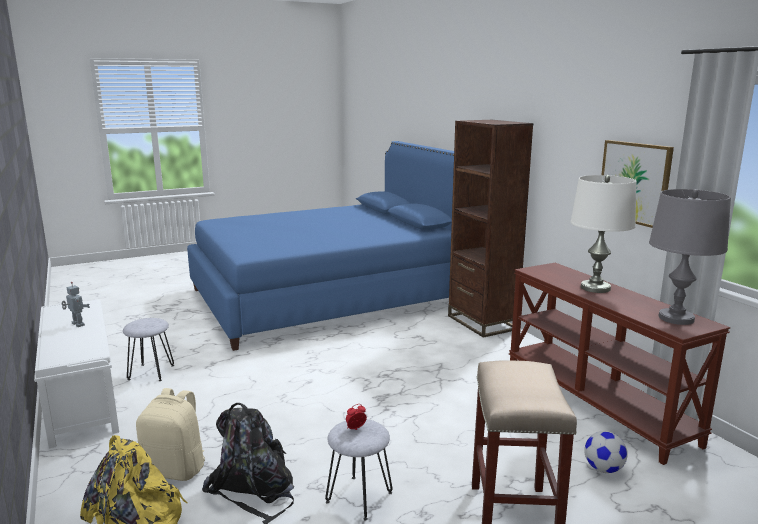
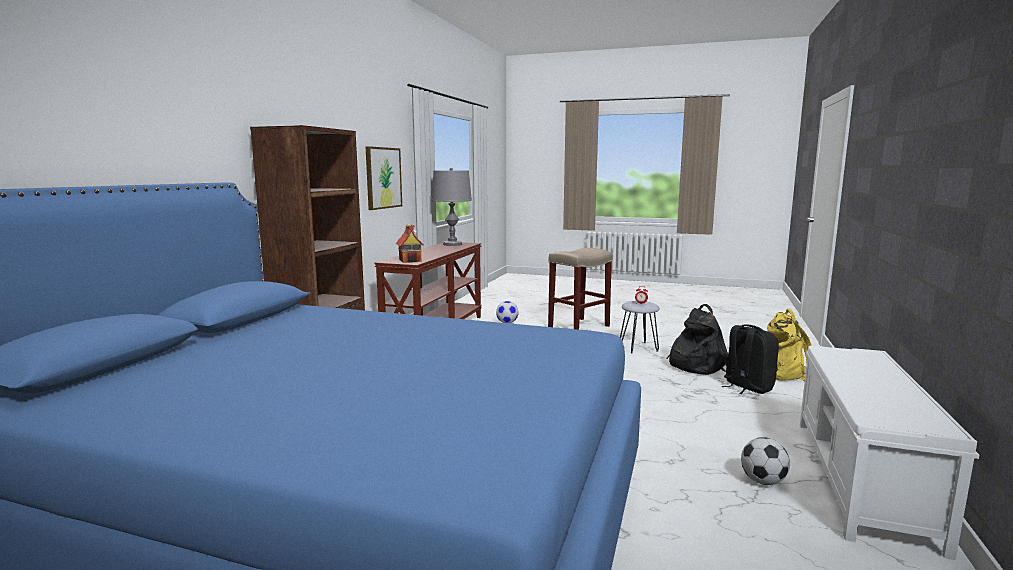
camera: 135 degrees left, 5 degrees down
toy robot [62,282,90,327] -> none
grey stool [123,318,174,381] -> football [741,437,790,485]
beige backpack [136,388,205,481] -> black backpack [721,324,779,394]
white table lamp [571,175,637,293] -> none
none -> toy house [396,224,423,263]

